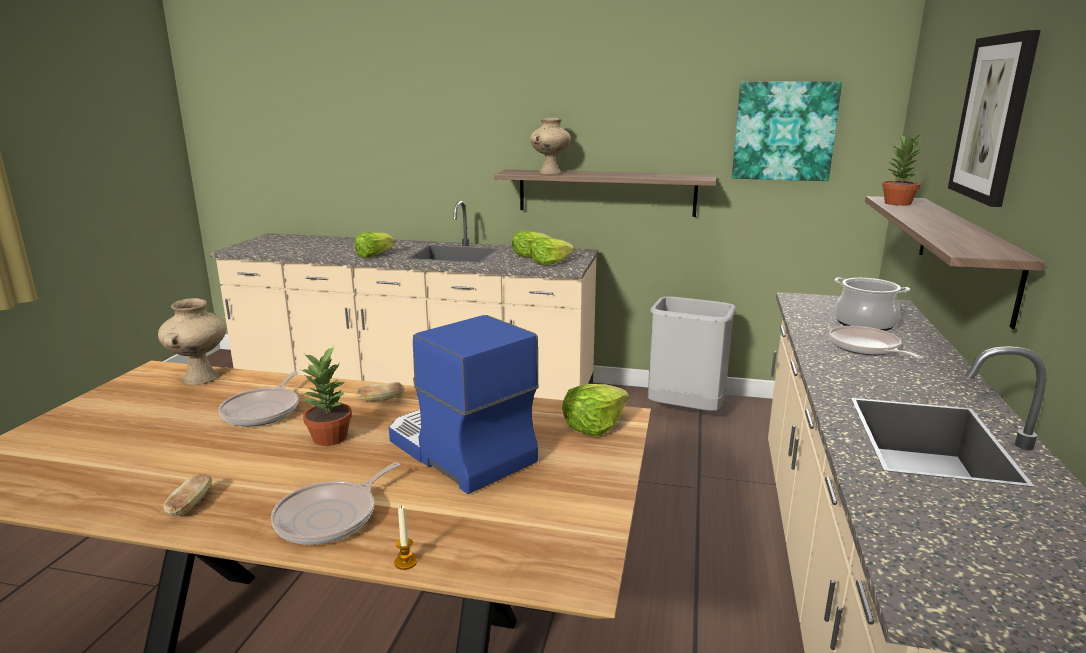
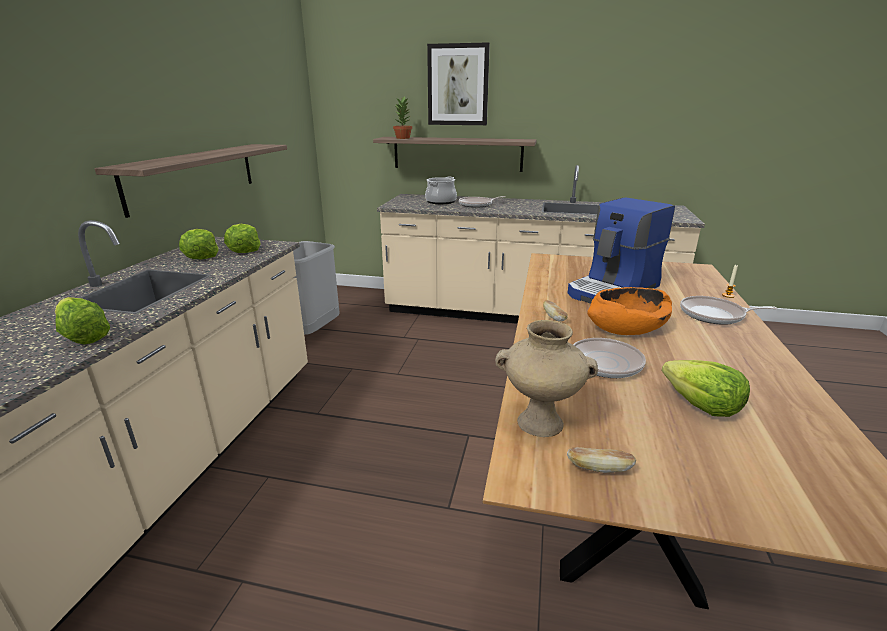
camera: 90 degrees left, 5 degrees up
bread [164,473,212,515] -> bread moved to [567,447,636,473]
frying pan [271,462,400,545] -> frying pan turned 150 degrees clockwise [680,296,777,325]
potted plant [302,346,352,446] -> orange bowl [587,287,672,335]
beige vase [530,118,571,174] -> none
lettuce [562,384,629,436] -> lettuce moved to [662,360,750,417]
picture [732,82,842,181] -> none

